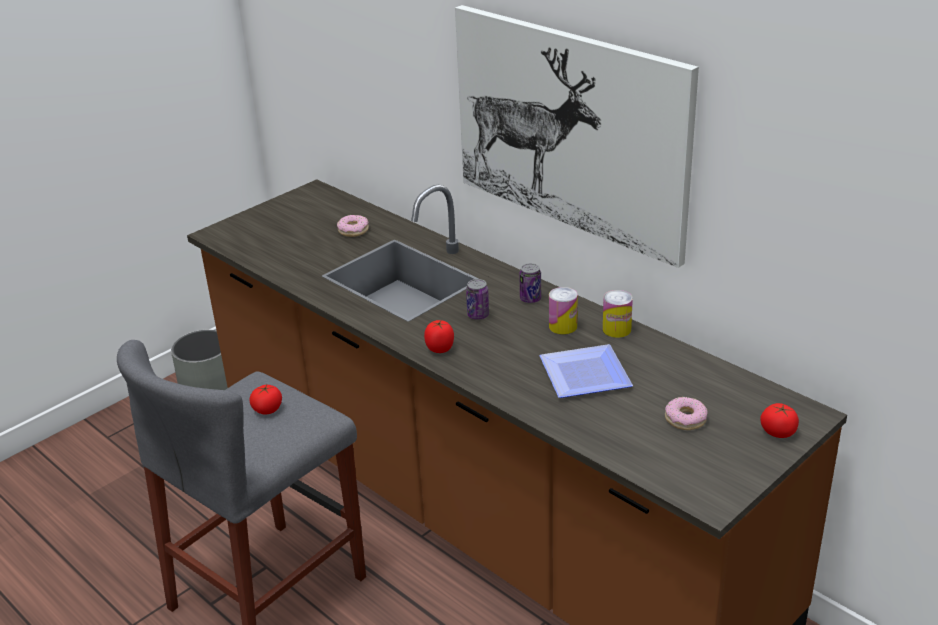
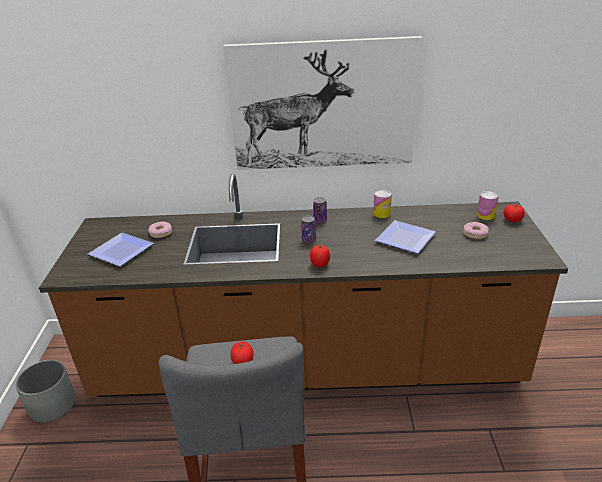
camera: 45 degrees left, 0 degrees up
can [549,287,578,334] -> can moved to [477,191,499,220]
none -> plate [88,233,154,267]

